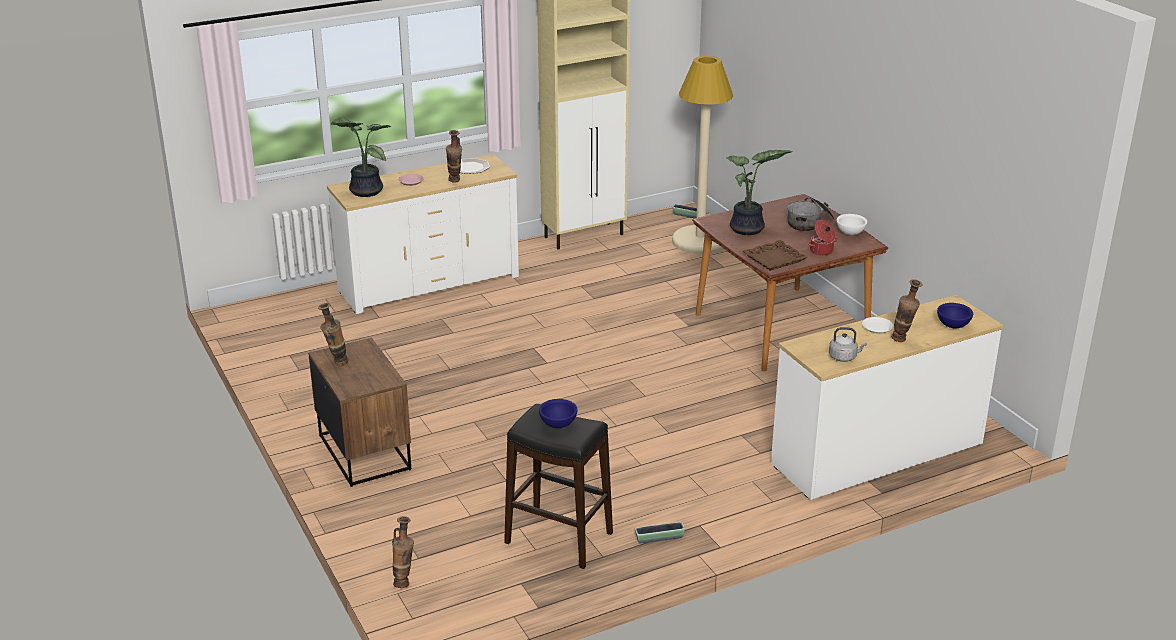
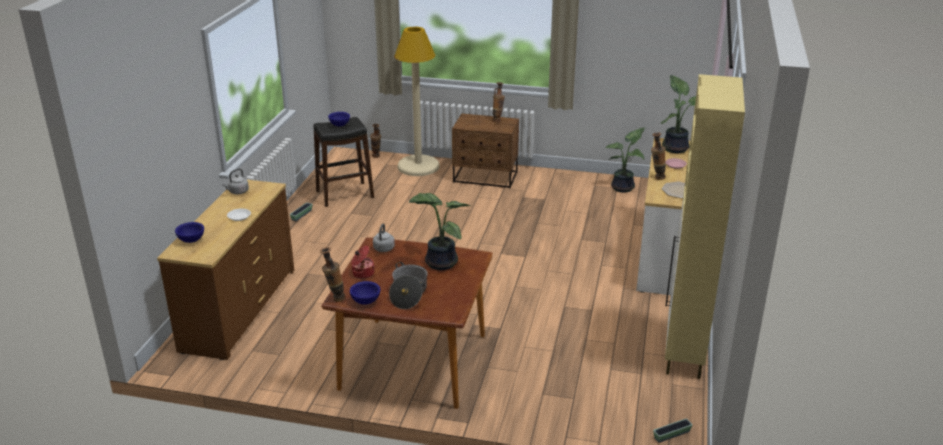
camera: 130 degrees right, 0 degrees up
beige floor lamp [672,56,733,254] -> beige floor lamp moved to [394,27,439,176]
brown tray [743,240,808,271] -> grey kettle [373,224,395,252]
white dresser [771,295,1004,500] -> brown dresser [157,180,294,360]
white bowl [837,214,867,235] -> blue bowl [350,281,380,305]
vase [891,279,923,342] -> vase moved to [320,247,346,302]
none -> potted plant [605,127,645,193]

